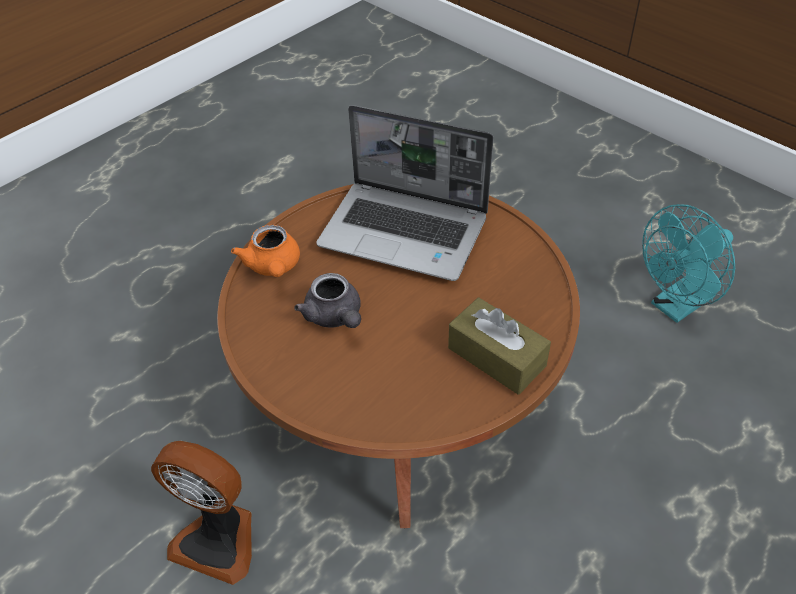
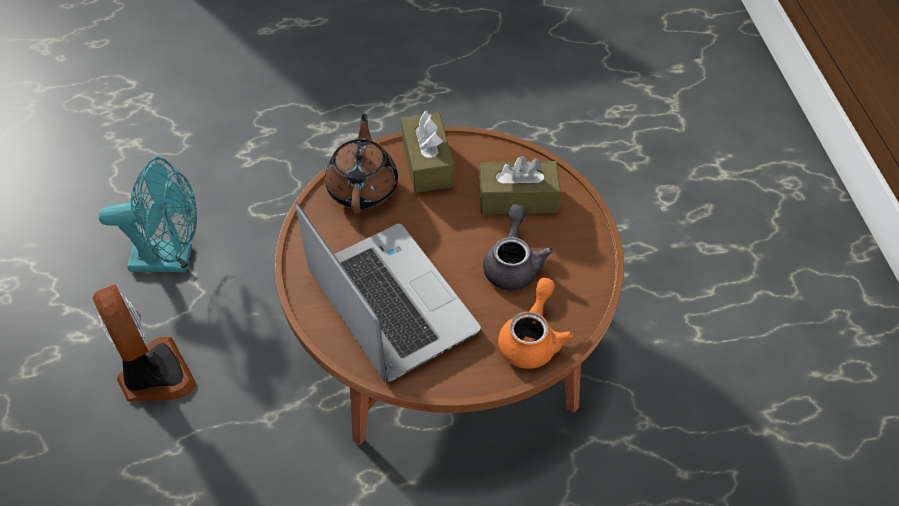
camera: 145 degrees left, 5 degrees up
fan [151,441,252,585] -> fan moved to [92,284,197,402]
none -> brown teapot [325,113,398,214]
none -> brown tissue box [479,156,561,214]

